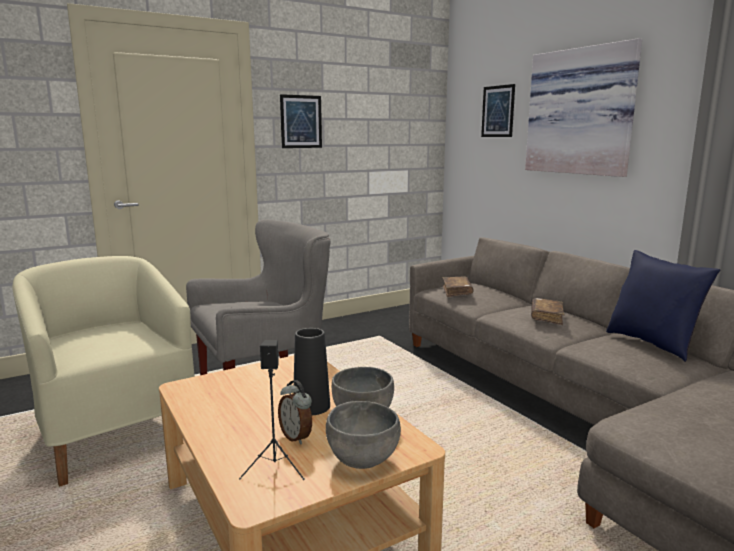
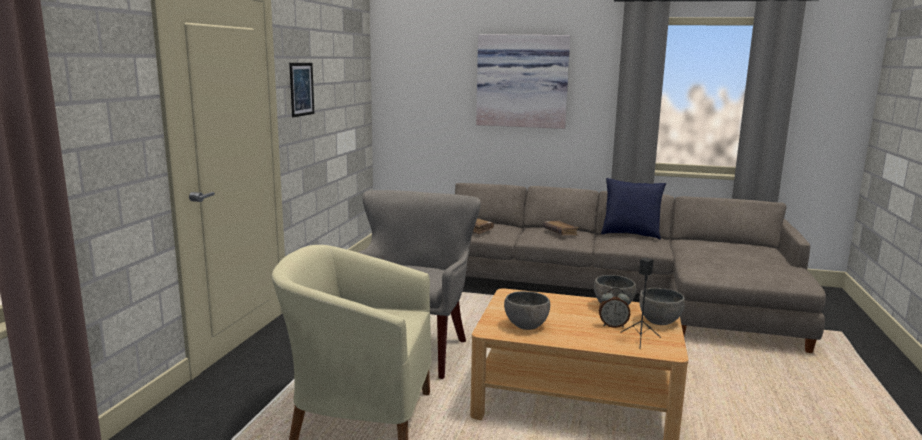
camera: 45 degrees left, 0 degrees up
black vase [293,328,330,415] -> none
picture [481,84,515,137] -> none
none -> grey bowl [504,291,550,330]

